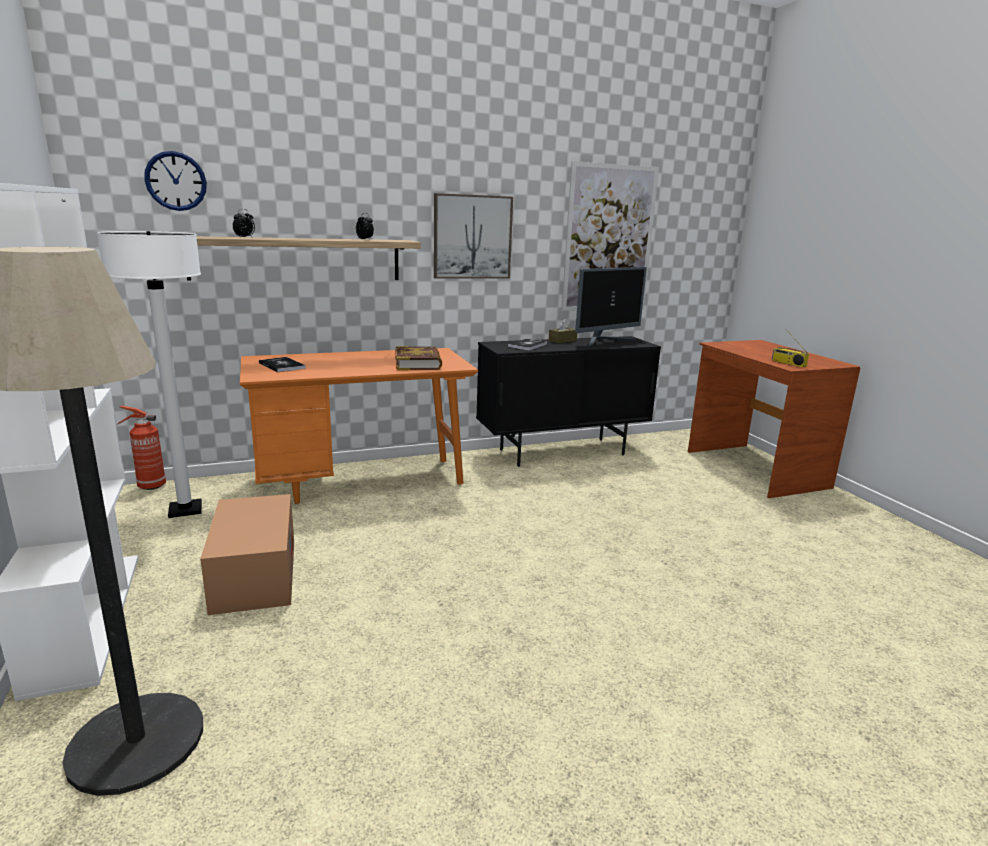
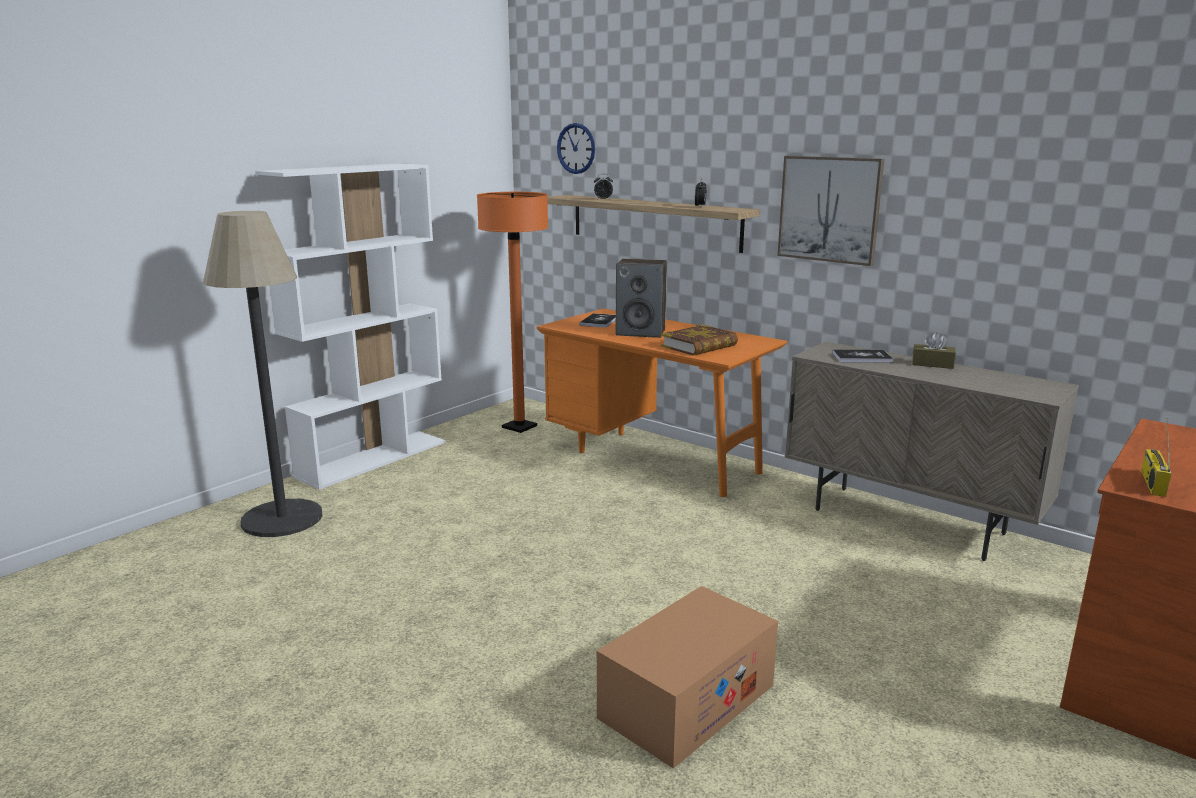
camera: 60 degrees right, 0 degrees up
white floor lamp [98,231,202,518] -> orange floor lamp [477,192,549,433]
fire extinguisher [117,406,166,490] -> none
cardboard box [200,494,294,615] -> cardboard box moved to [597,586,778,768]
black cabinet [476,336,661,467] -> beige cabinet [785,342,1079,561]
picture [561,161,659,311] -> none
monitor [575,267,647,346] -> none
none -> speaker [616,259,667,338]

